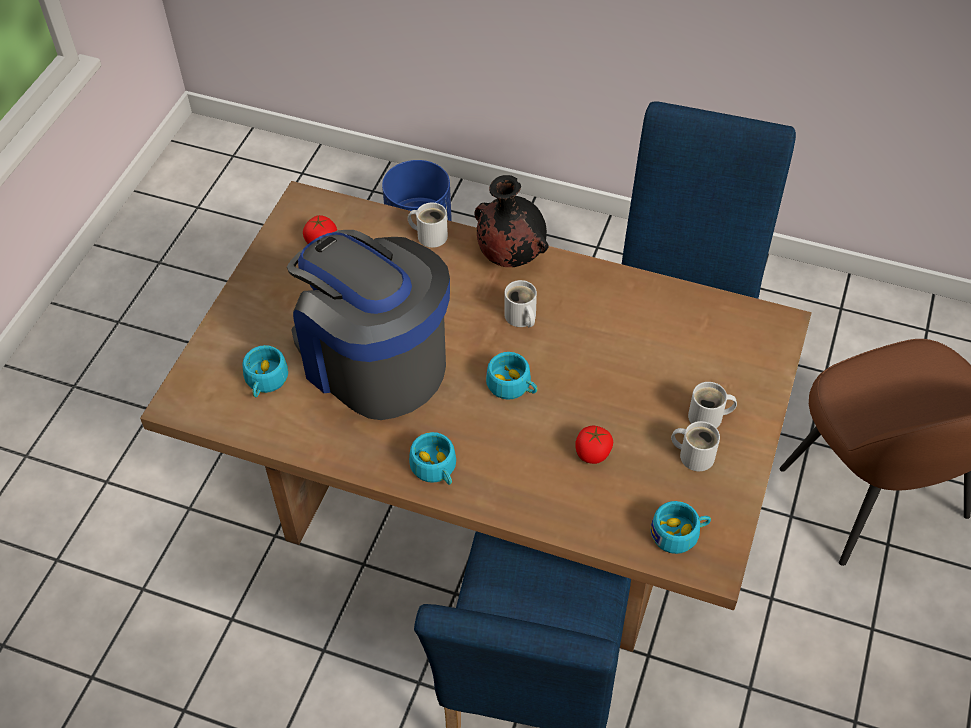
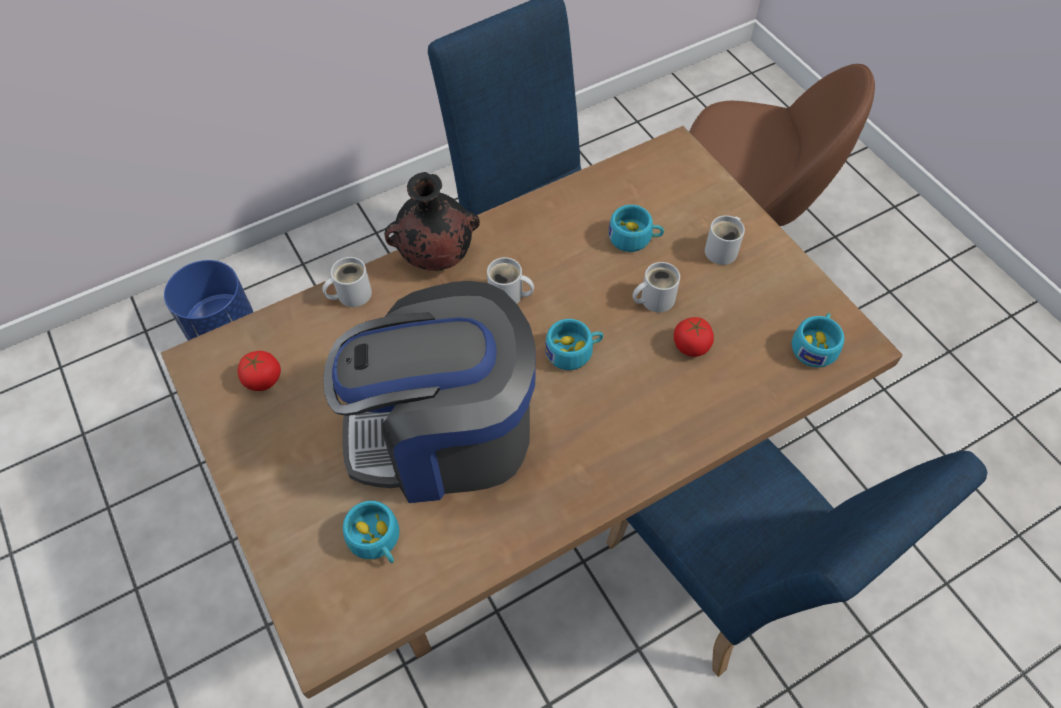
camera: 50 degrees left, 5 degrees up
turquoise cup [409,432,456,485] -> turquoise cup moved to [608,205,664,252]
white mug [671,421,720,471] -> white mug moved to [632,262,680,312]

